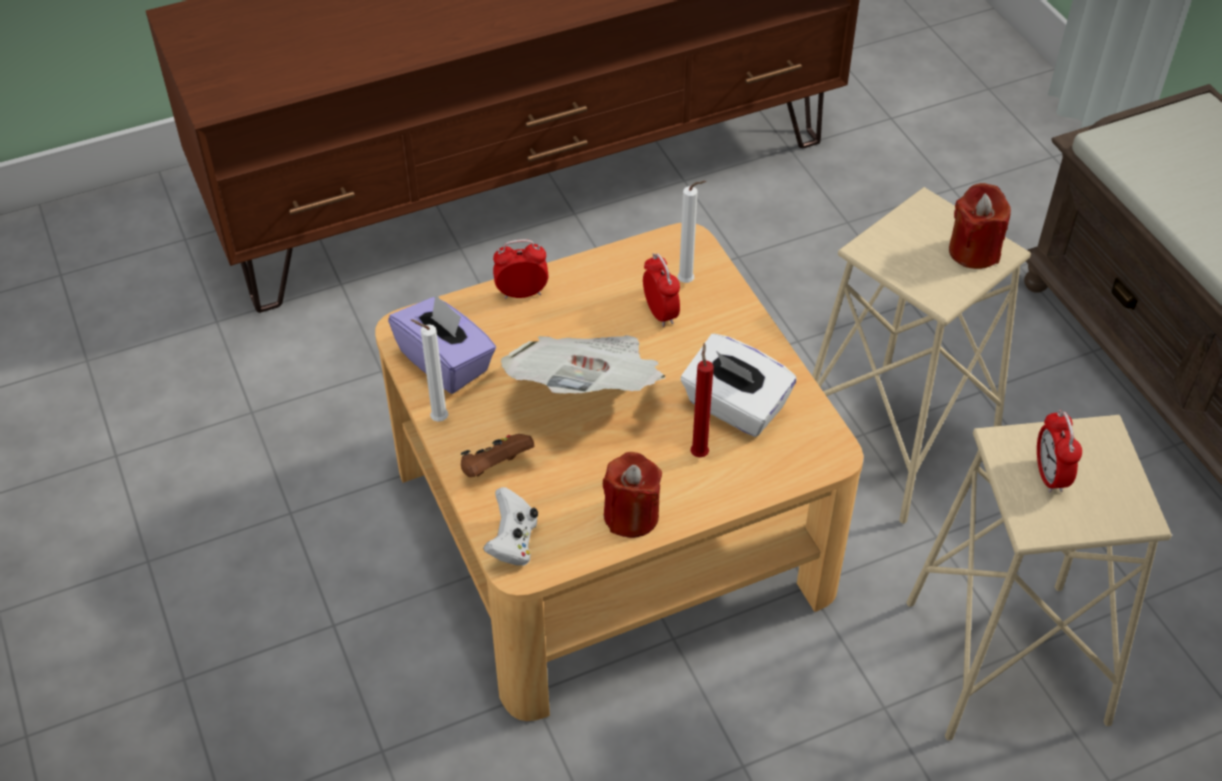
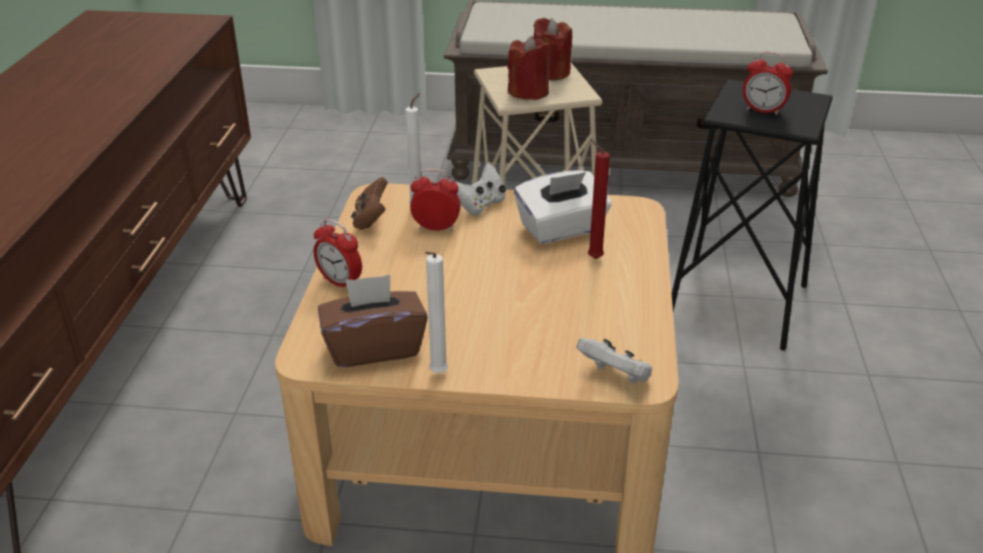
camera: 60 degrees left, 15 degrees down
purple tissue box [388,294,496,394] -> brown tissue box [318,275,428,367]
brown game controller [461,434,535,477] -> brown game controller moved to [351,177,388,230]
alarm clock [493,239,548,299] -> alarm clock turned 75 degrees counterclockwise [313,219,362,287]
newspaper [501,335,665,394] -> none
red candle [603,452,662,538] -> red candle moved to [508,35,550,100]
beige stool [906,415,1172,740] -> black stool [672,79,833,351]
none -> white game controller [456,164,506,215]

